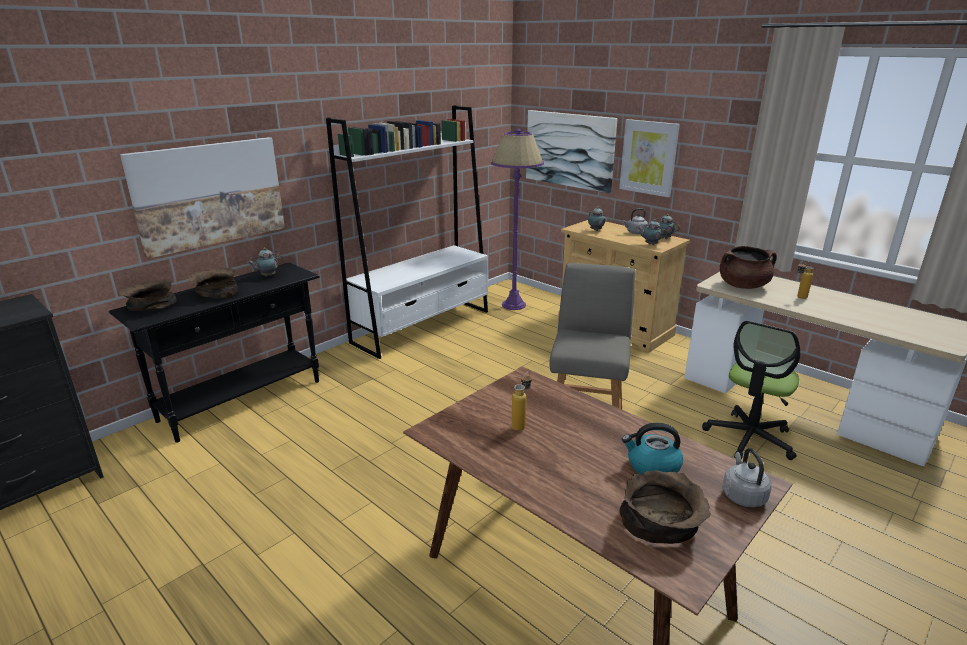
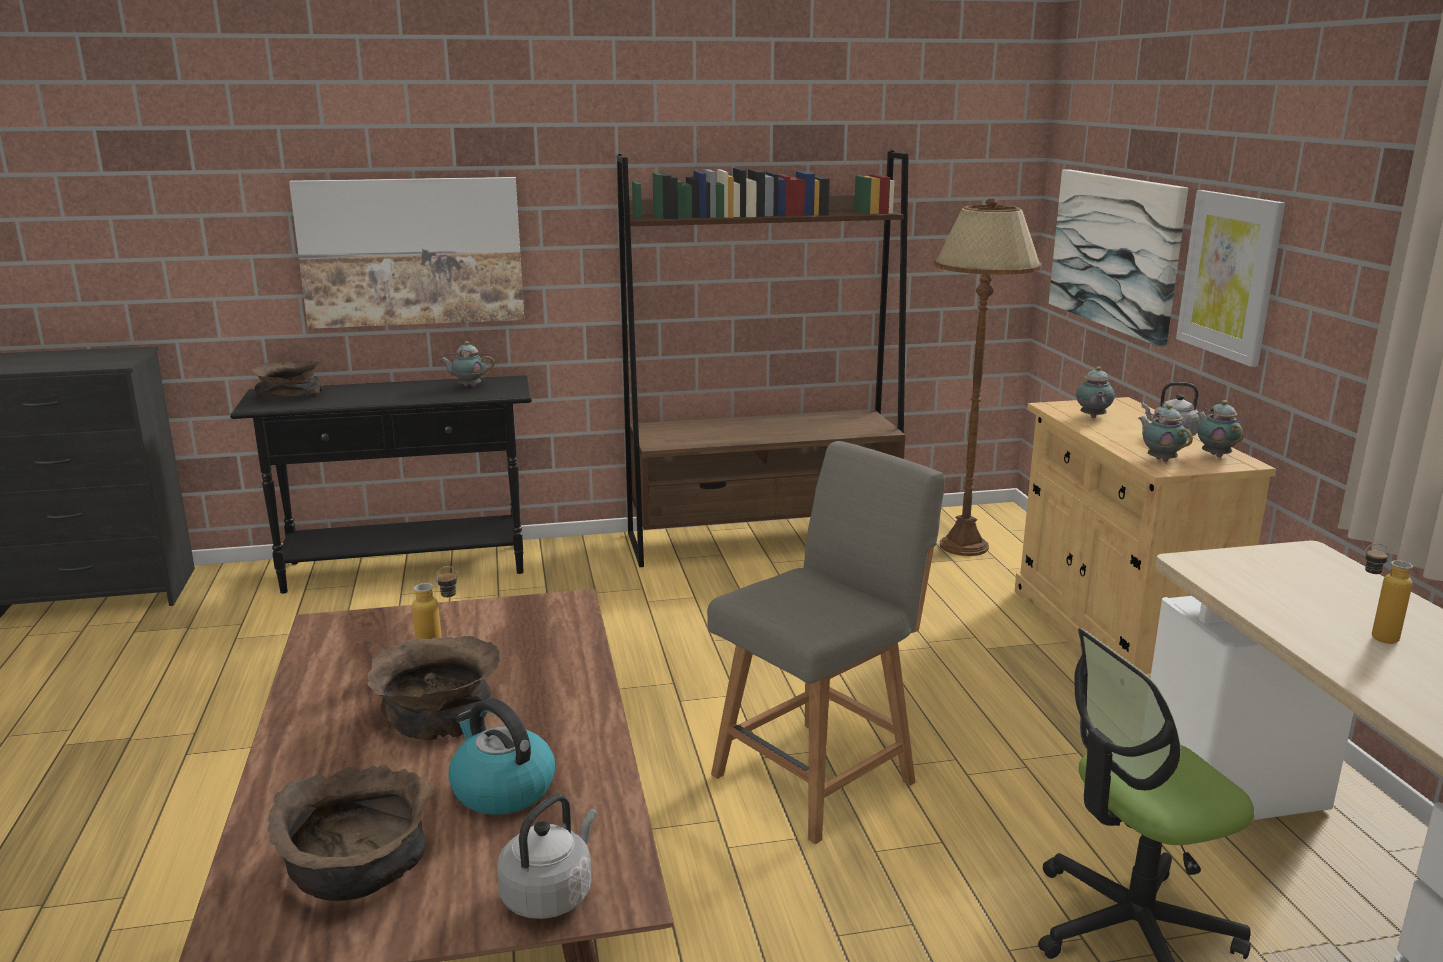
camera: 35 degrees right, 5 degrees down
brown bowl [188,268,238,298] -> brown bowl moved to [367,636,500,740]
white bookcase [326,105,488,359] -> brown bookcase [617,150,909,567]
purple floor lamp [491,128,544,310] -> brown floor lamp [934,198,1042,556]
brown cooking pot [720,246,777,289] -> none

